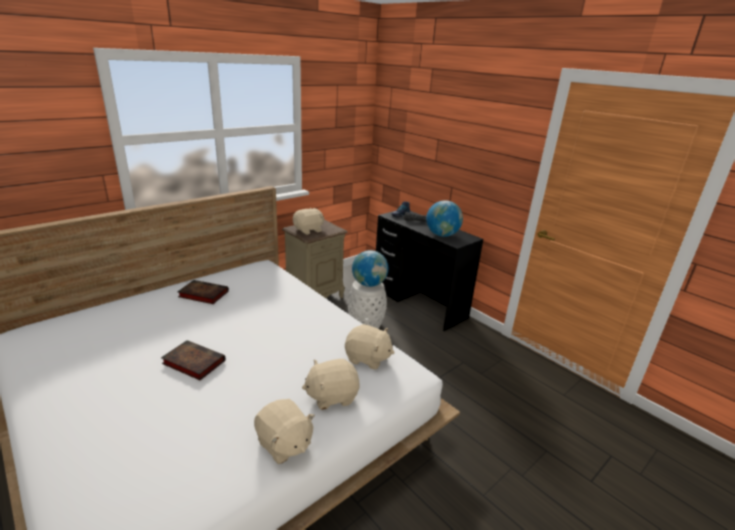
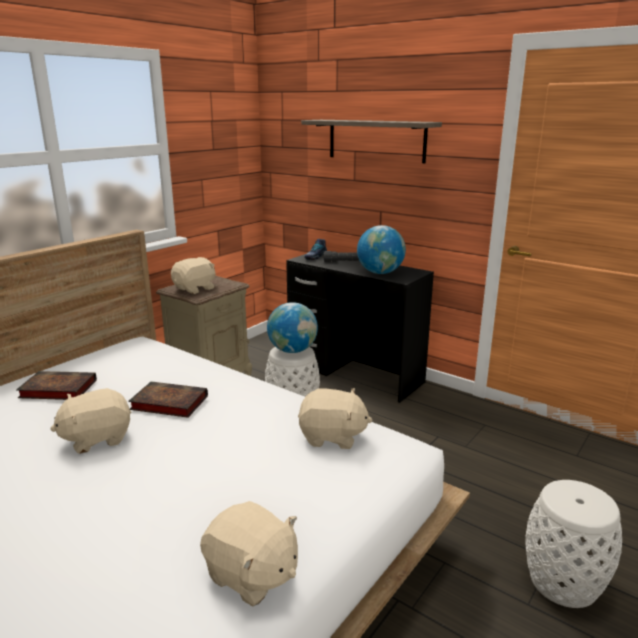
camera: 10 degrees left, 5 degrees down
book [161,340,225,380] -> book moved to [128,381,208,418]
beige plush toy [302,359,360,410] -> beige plush toy moved to [50,388,131,454]
none -> shelf [301,120,442,163]
none -> white stool [526,480,622,608]

